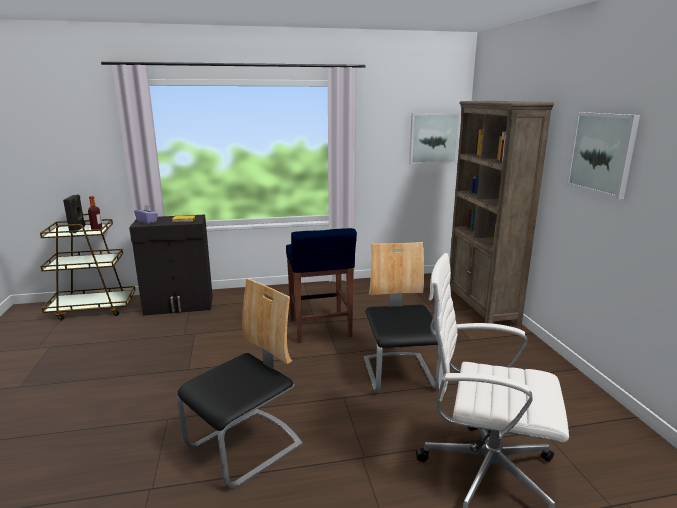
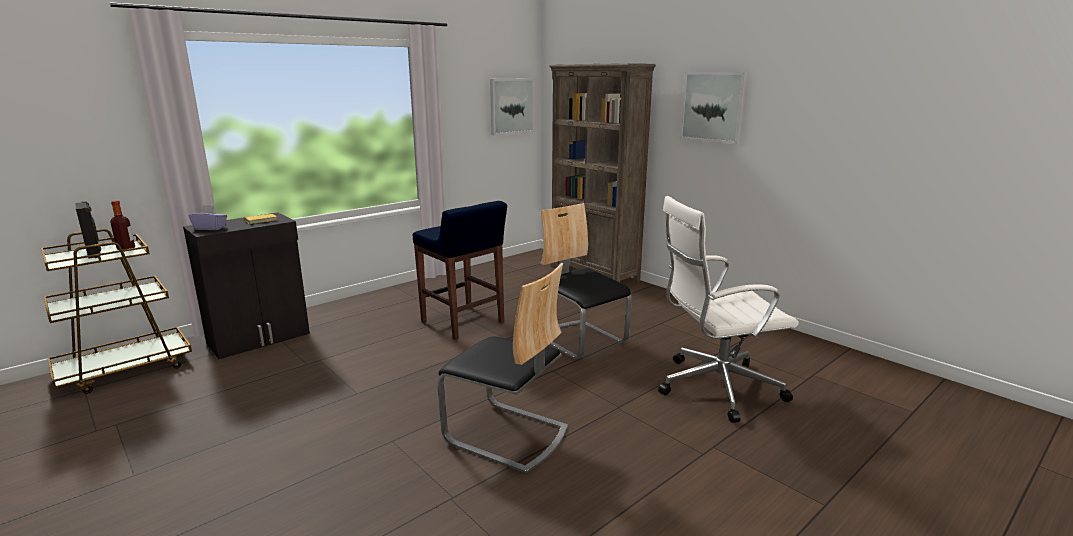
camera: 30 degrees left, 0 degrees up
chair [177,278,303,488] -> chair turned 105 degrees clockwise [437,263,568,474]

